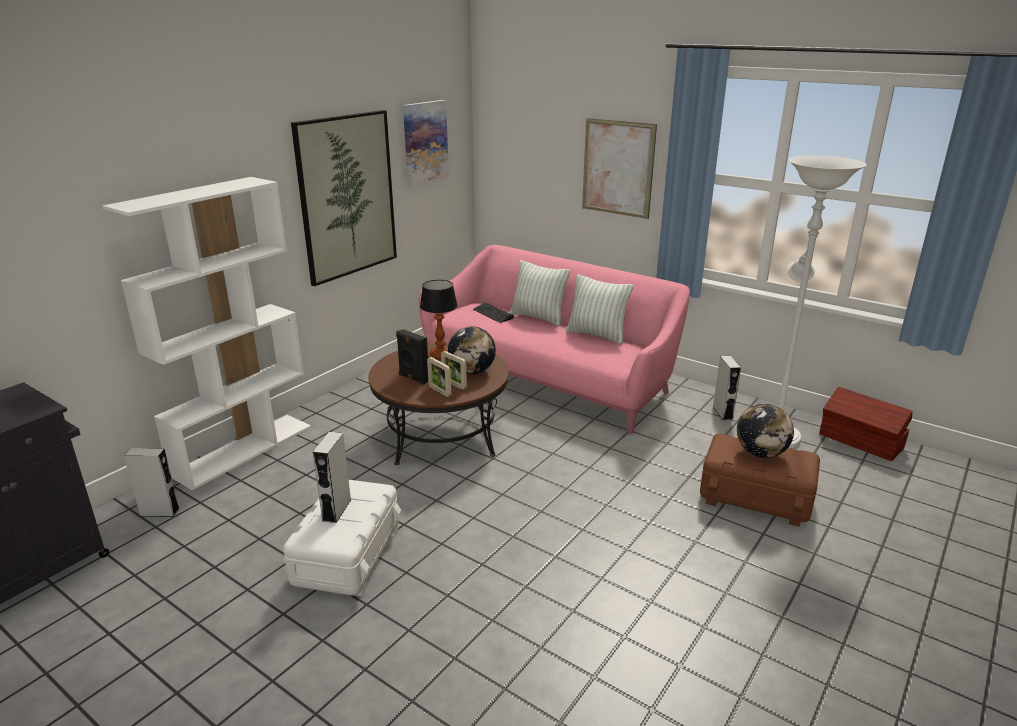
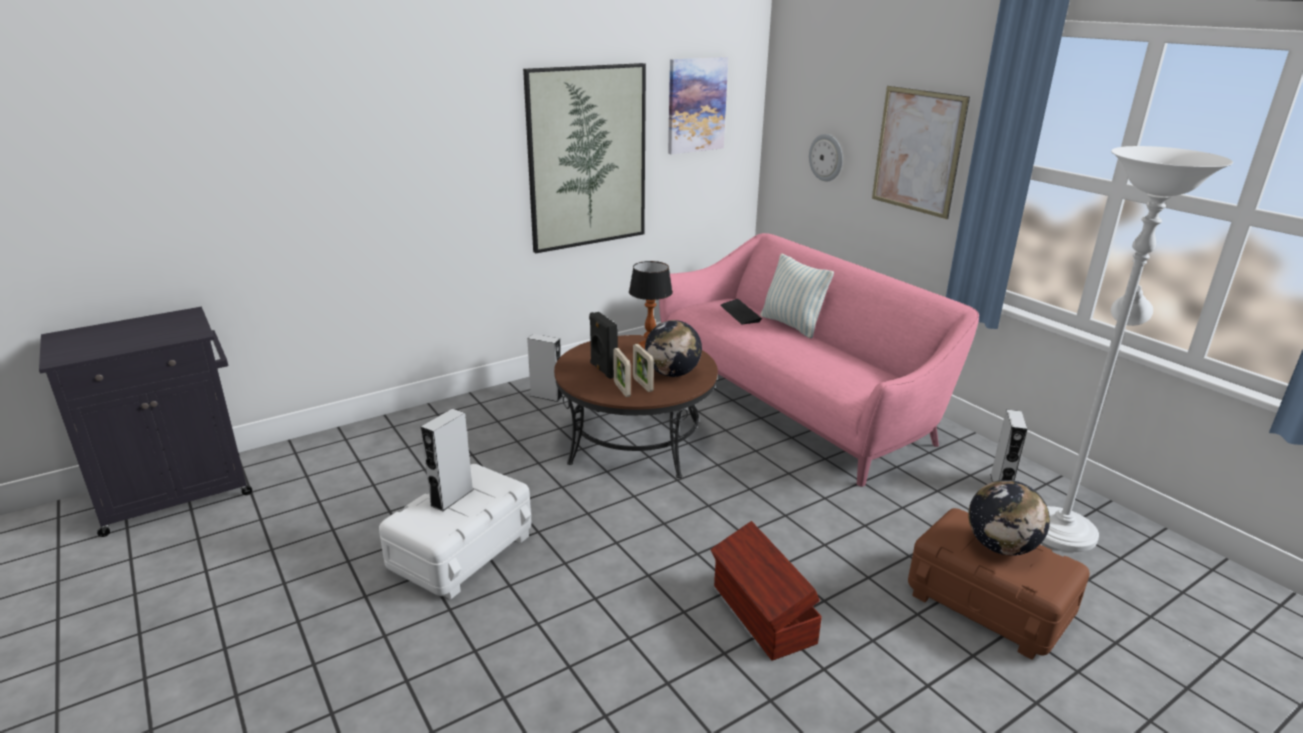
camera: 20 degrees right, 0 degrees up
white bookcase [103,177,311,490] -> none
grey speaker [124,448,180,517] -> grey speaker moved to [527,334,563,402]
pillow [566,274,633,344] -> none
brown storage box [819,387,913,461] -> brown storage box moved to [710,521,822,661]
none -> wall clock [809,134,843,181]

